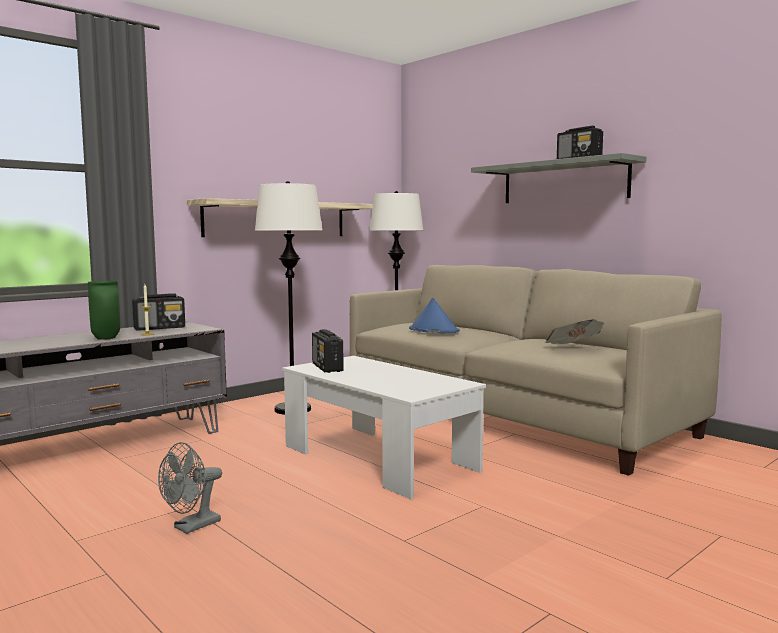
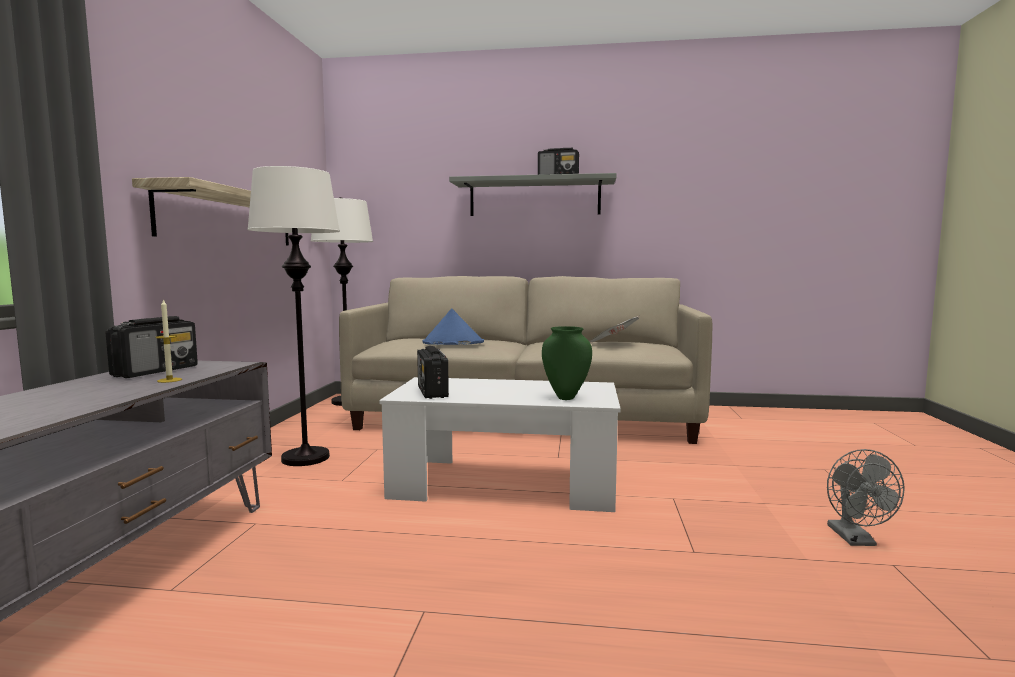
camera: 40 degrees left, 0 degrees up
green vase [88,281,120,340] -> green vase moved to [542,326,592,400]
grey fan [158,442,222,534] -> grey fan moved to [827,449,905,546]
radio [312,329,344,373] -> radio turned 45 degrees clockwise [417,346,449,399]

